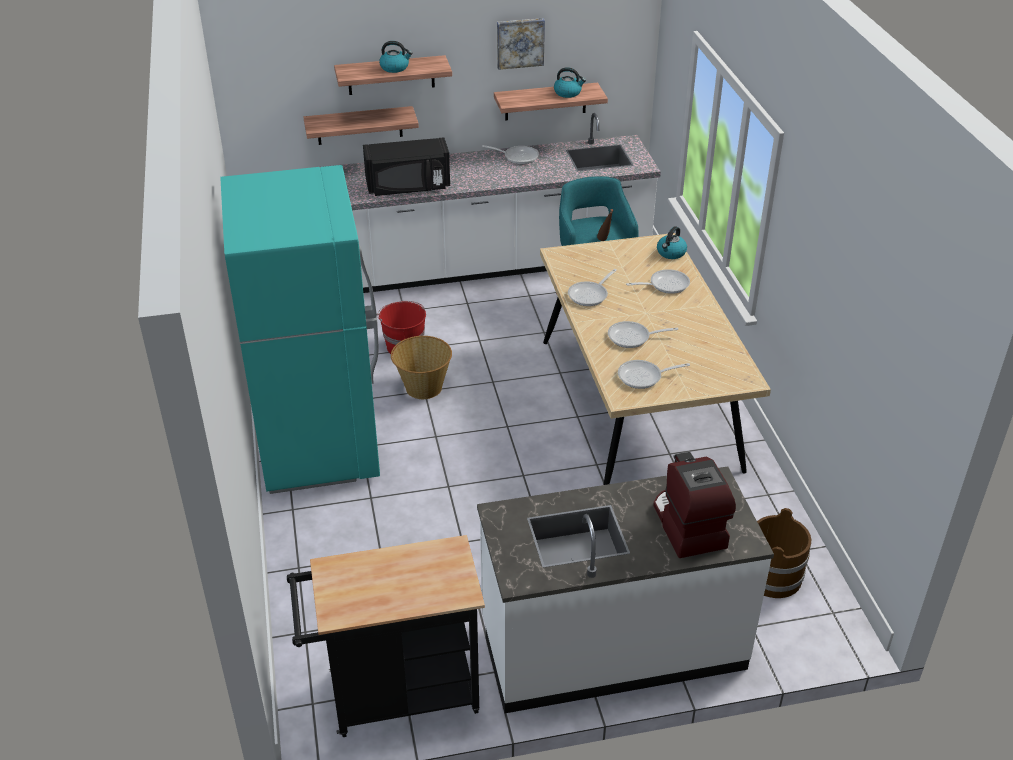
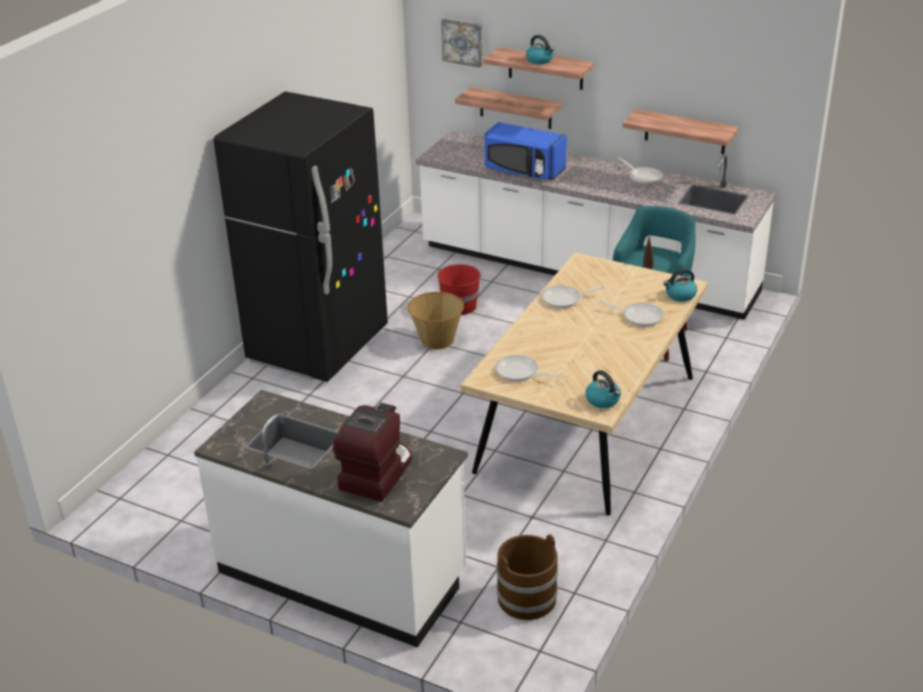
camera: 40 degrees right, 5 degrees down
turquoise fridge [220,165,380,494] -> black fridge [213,92,388,382]
black cart [287,535,485,737] -> none
black microwave [363,137,450,196] -> blue microwave [484,122,567,180]
picture [497,18,545,70] -> picture moved to [441,18,483,68]
kettle [554,67,586,98] -> kettle moved to [585,370,621,408]
frying pan [608,321,678,348] -> none

